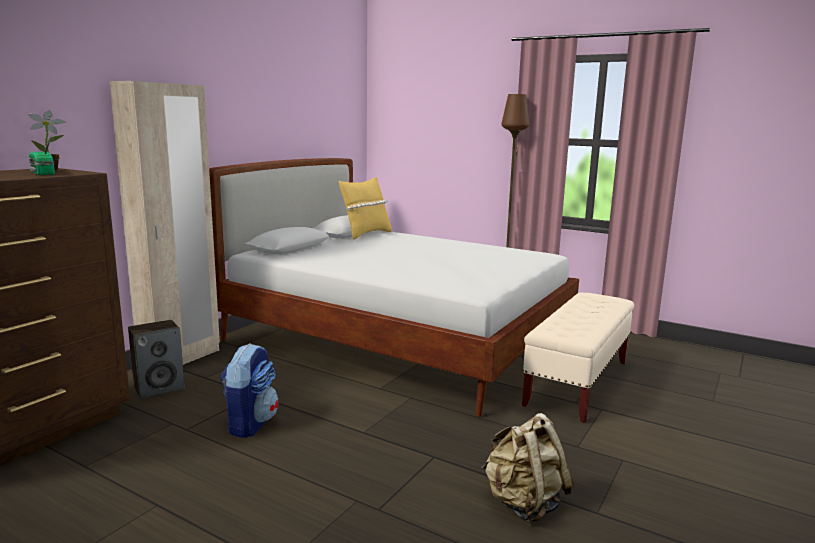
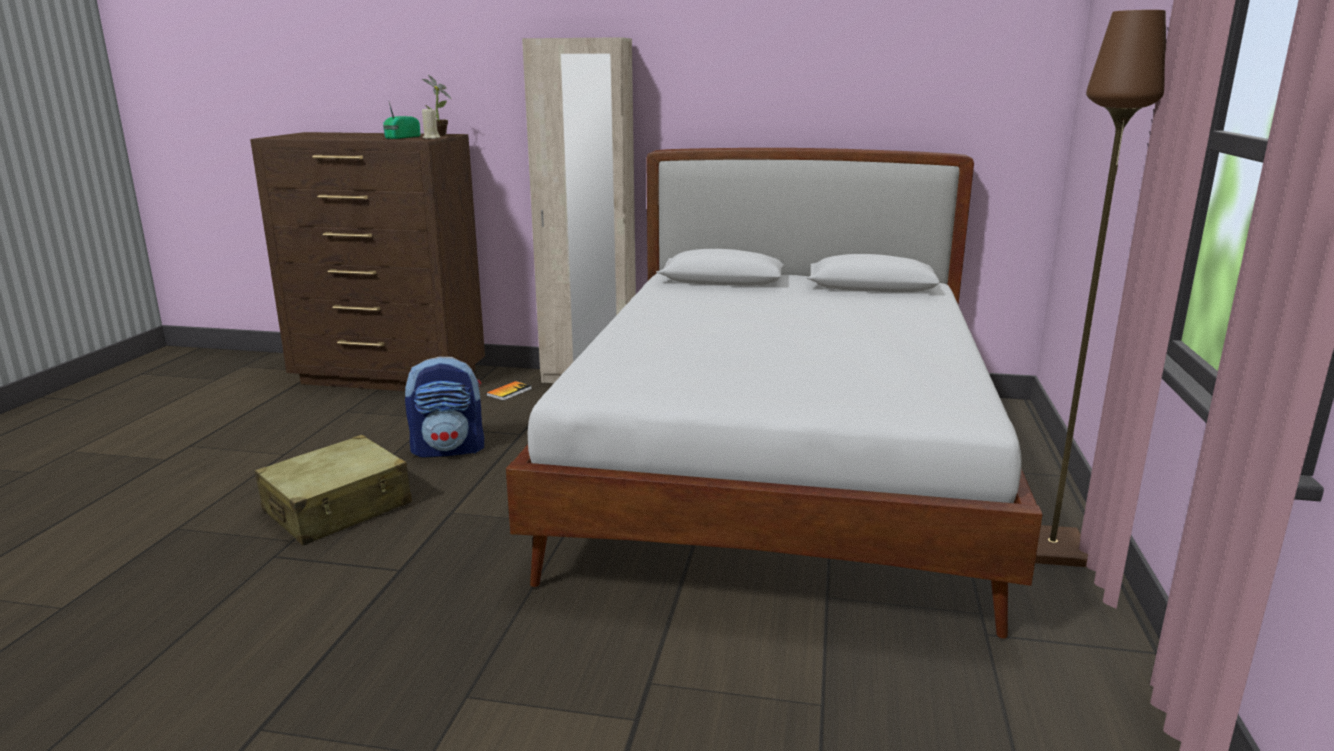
camera: 70 degrees right, 5 degrees up
speaker [128,320,185,400] -> book [486,381,532,401]
yellow pillow [339,177,392,240] -> none
beige backpack [482,413,574,523] -> none
beige bench [522,292,634,423] -> none
none -> beige suitcase [255,435,412,545]
none -> beige candle [422,109,440,139]

